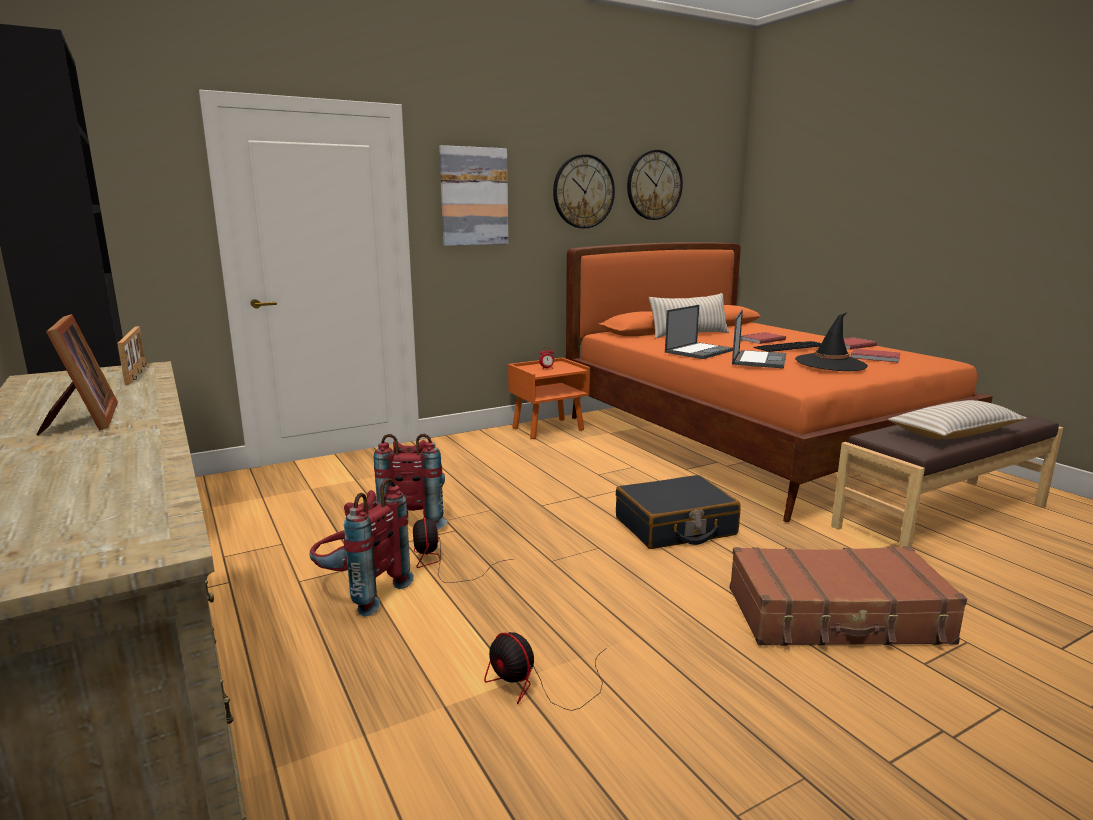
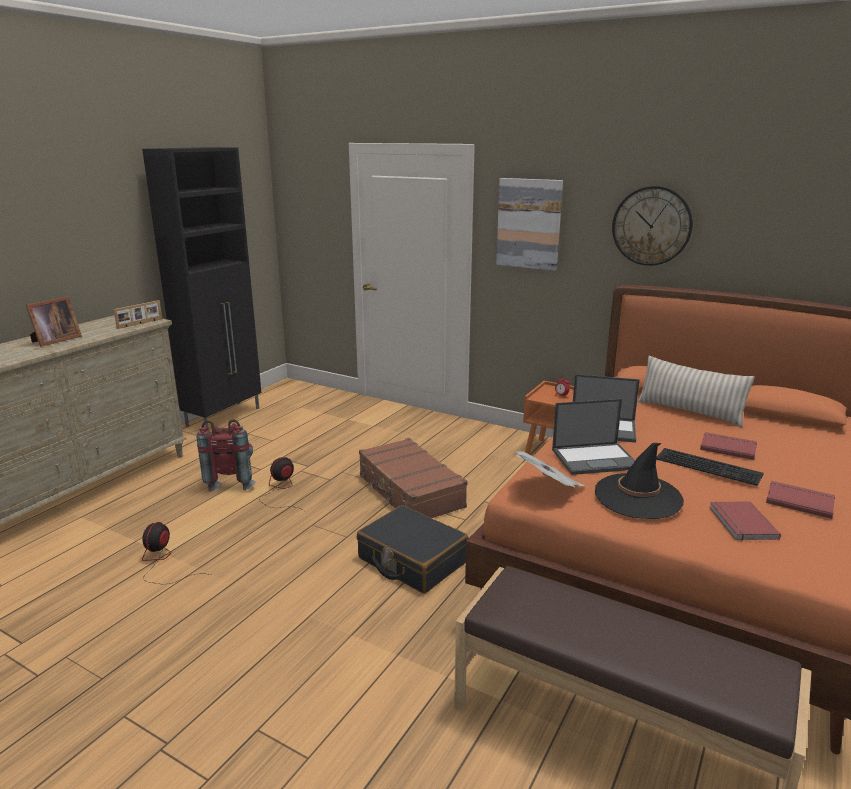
camera: 60 degrees right, 5 degrees up
red backpack [374,434,448,530] -> none
wall clock [627,150,683,220] -> none
brown suitcase [730,546,967,646] -> brown suitcase moved to [359,438,468,518]
beige pillow [888,400,1027,439] -> none
none -> newspaper [516,451,584,488]

